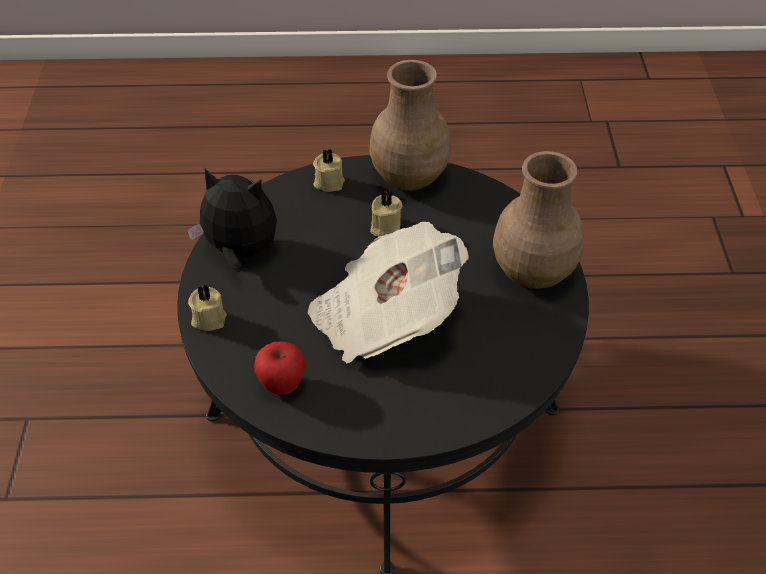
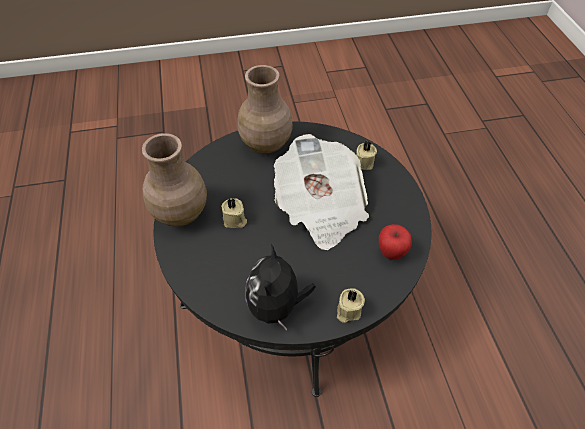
camera: 100 degrees left, 5 degrees up
beige candle [313,149,345,192] -> beige candle moved to [356,141,377,170]

